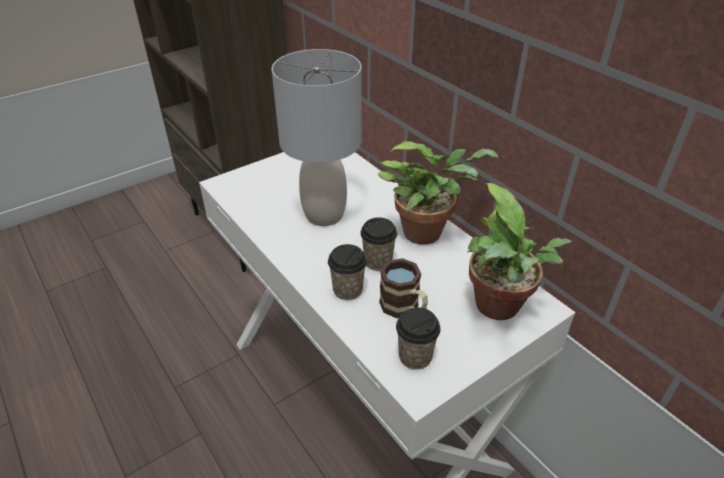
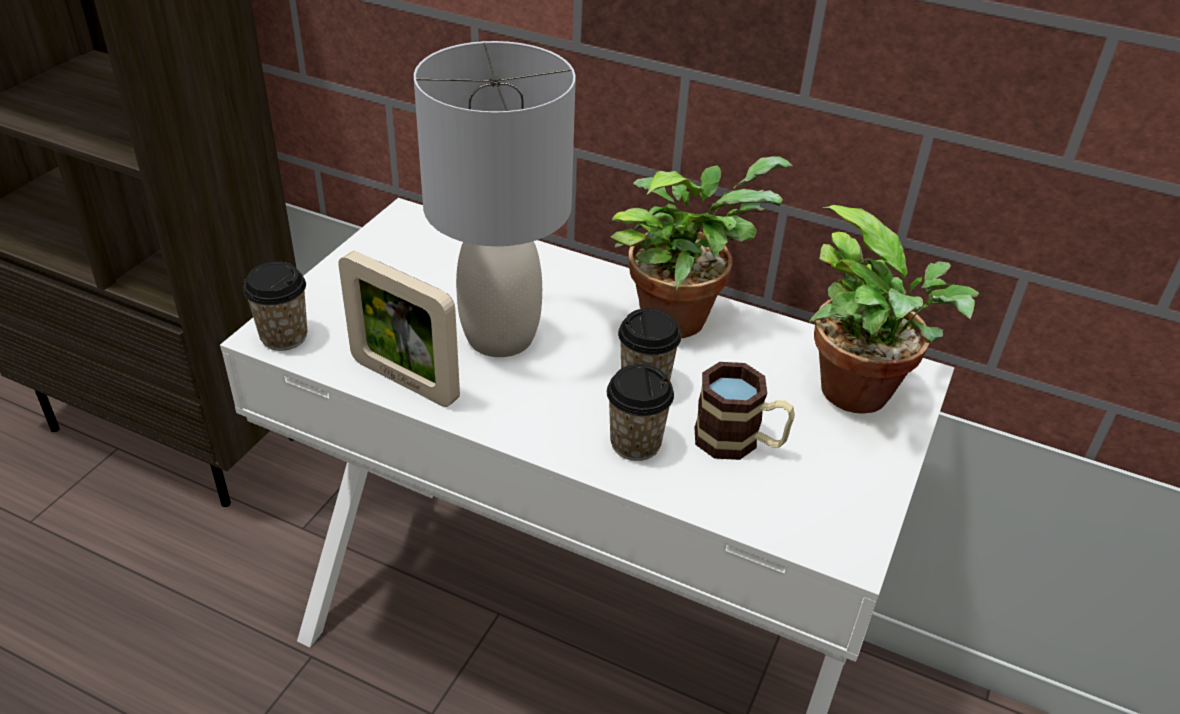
camera: 30 degrees left, 0 degrees up
cup [396,307,441,370] -> cup moved to [243,262,307,351]
none -> picture frame [338,251,460,407]

